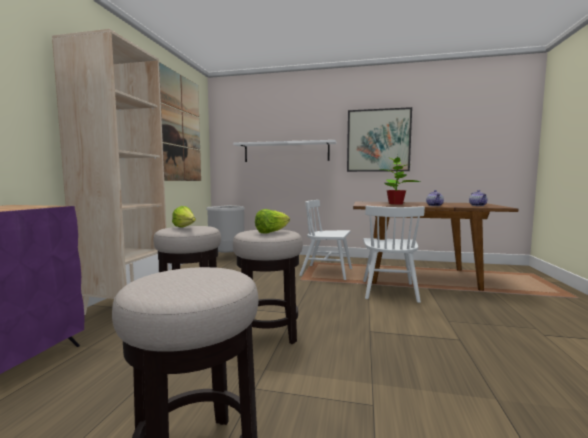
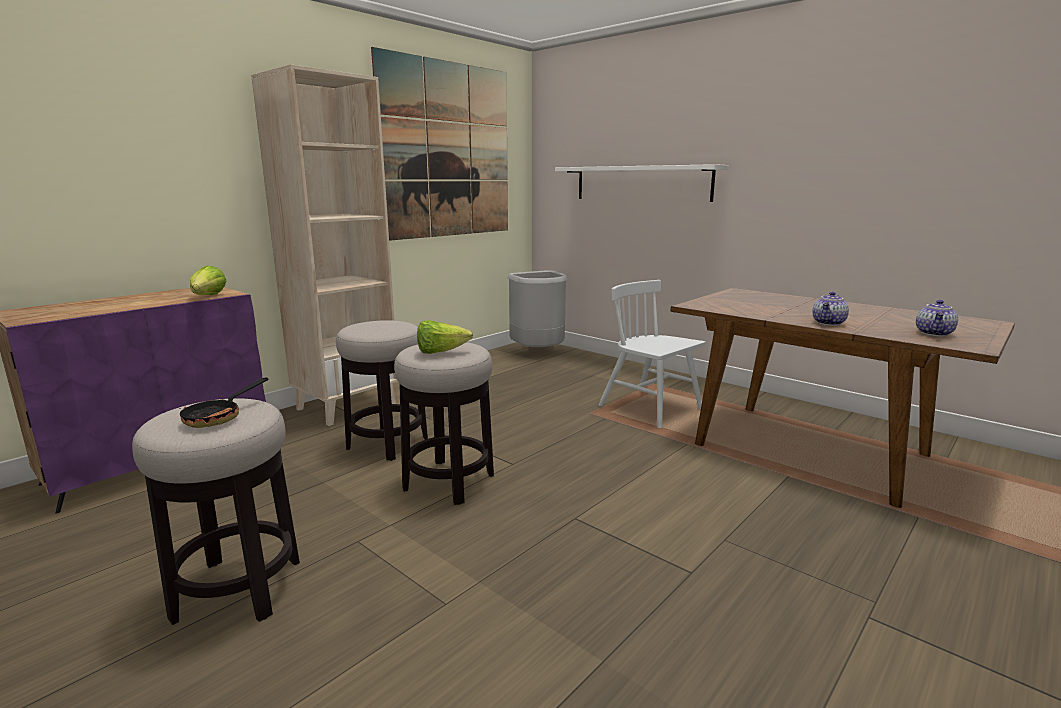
camera: 30 degrees right, 10 degrees up
lettuce [172,206,196,228] -> lettuce moved to [190,266,226,295]
picture [347,107,412,172] -> none
white chair [363,206,425,303] -> none
potted plant [381,157,420,205] -> none
none -> frying pan [179,378,268,428]

